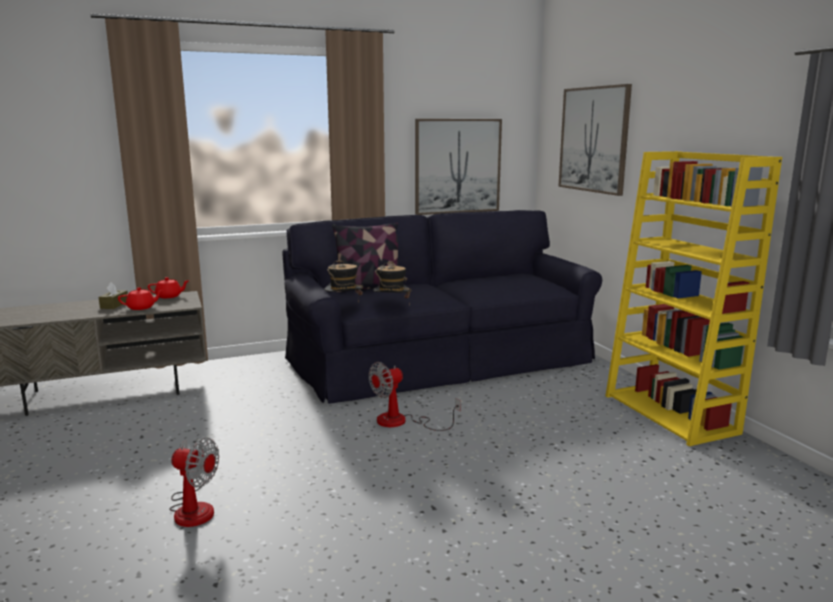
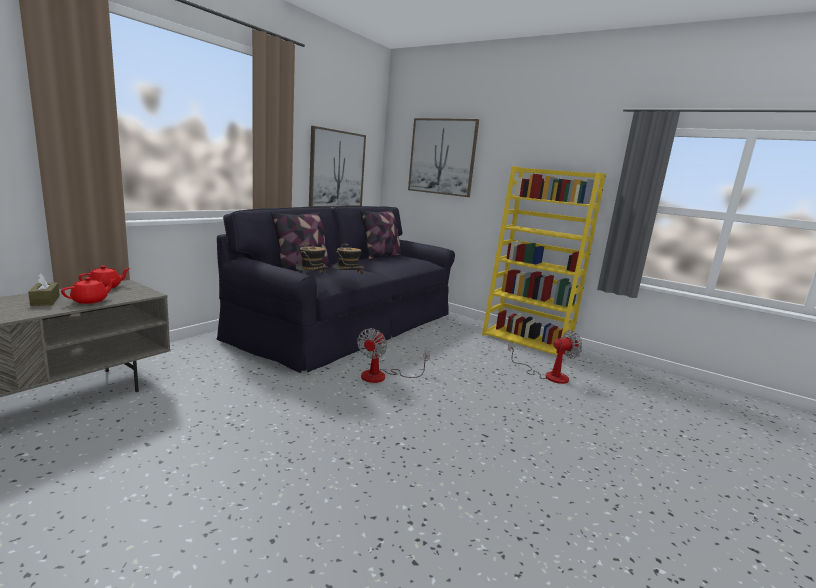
camera: 35 degrees left, 0 degrees up
fan [169,438,219,527] -> fan moved to [508,330,582,384]
none -> pillow [360,209,402,259]

